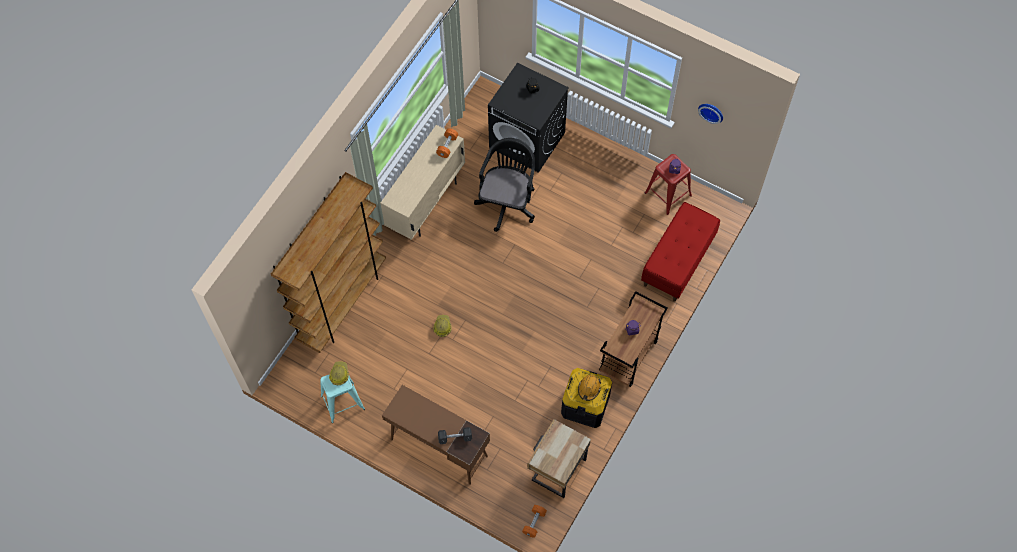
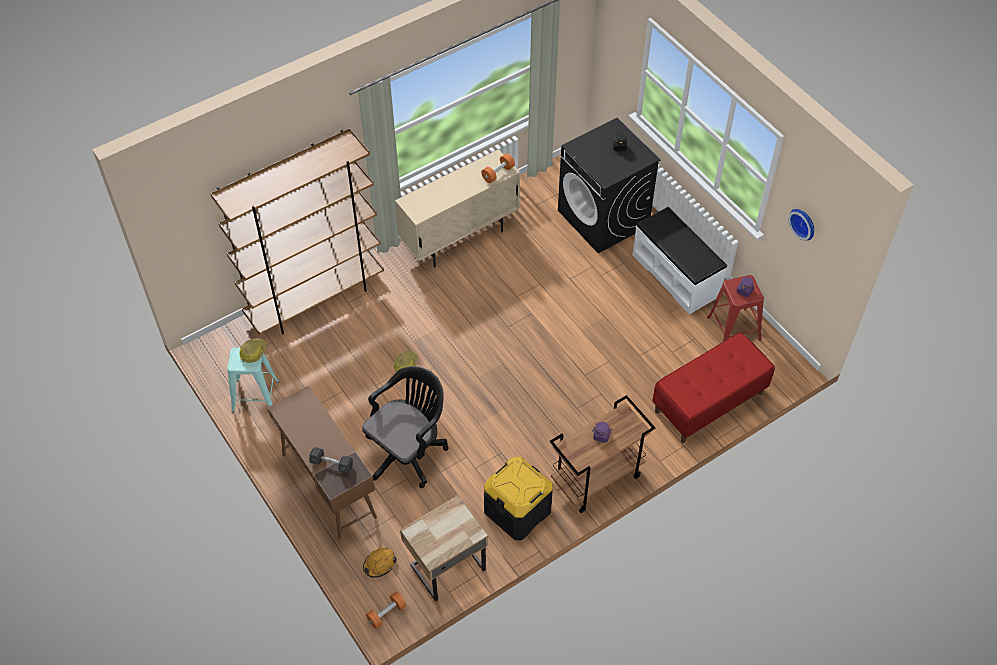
camera: 25 degrees right, 10 degrees down
black office chair [474,138,535,232] -> black office chair moved to [362,366,449,488]
orange hard hat [578,375,601,401] -> orange hard hat moved to [363,547,397,577]
none -> white bench [632,207,727,314]

